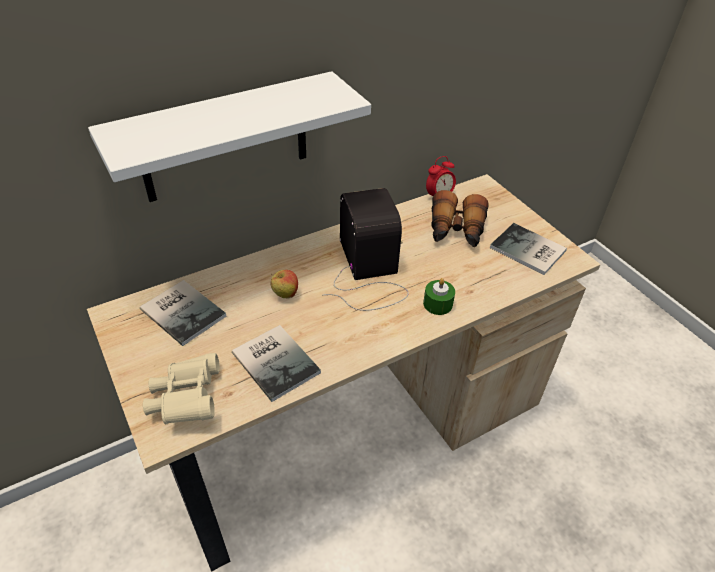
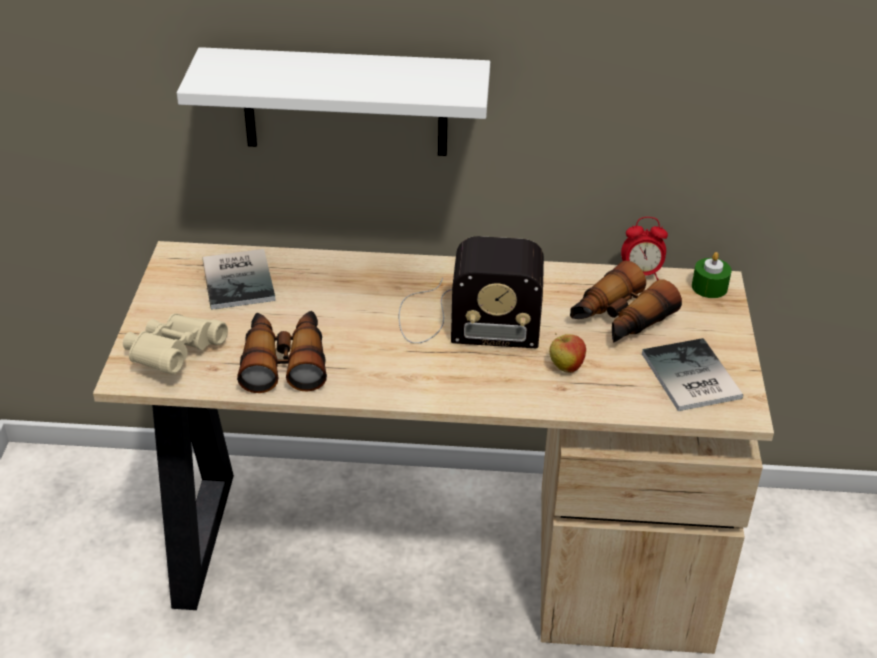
camera: 35 degrees right, 5 degrees down
book [232,325,321,402] -> binoculars [237,311,327,393]
apple [271,270,298,299] -> apple moved to [549,333,586,373]
radio [322,188,409,311] -> radio turned 75 degrees clockwise [399,236,544,348]
green candle [423,278,455,315] -> green candle moved to [692,252,732,298]

